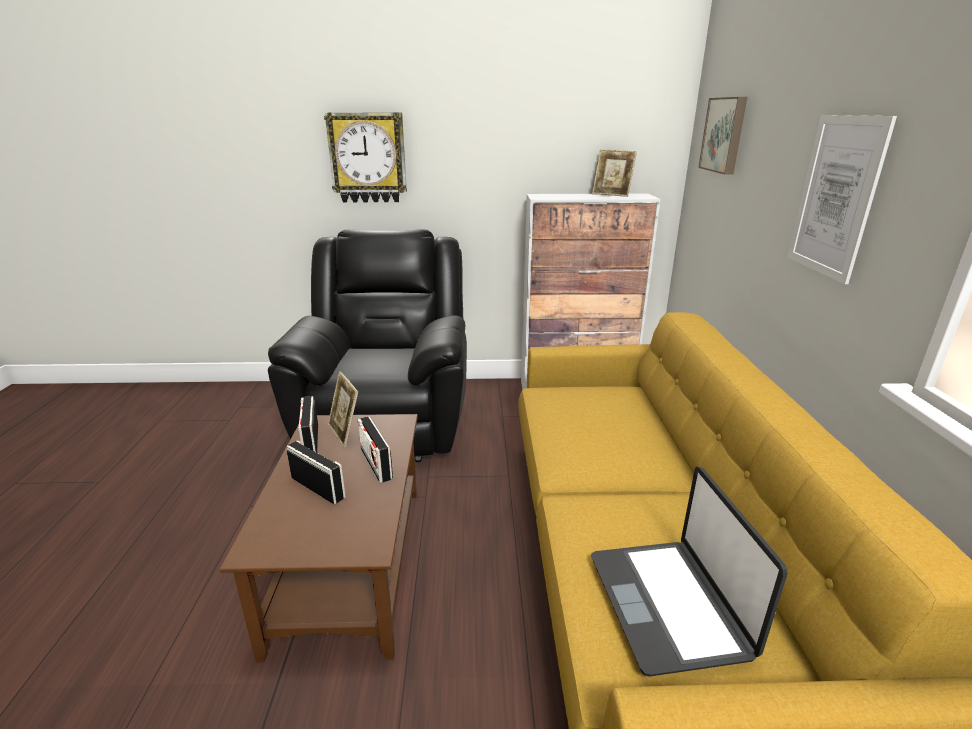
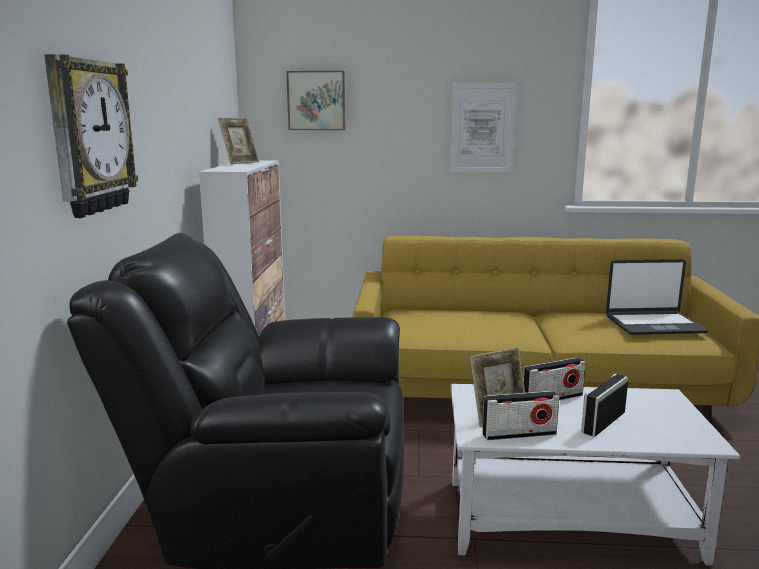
camera: 85 degrees left, 10 degrees down
brown coffee table [220,414,418,662] -> white coffee table [450,384,740,566]

